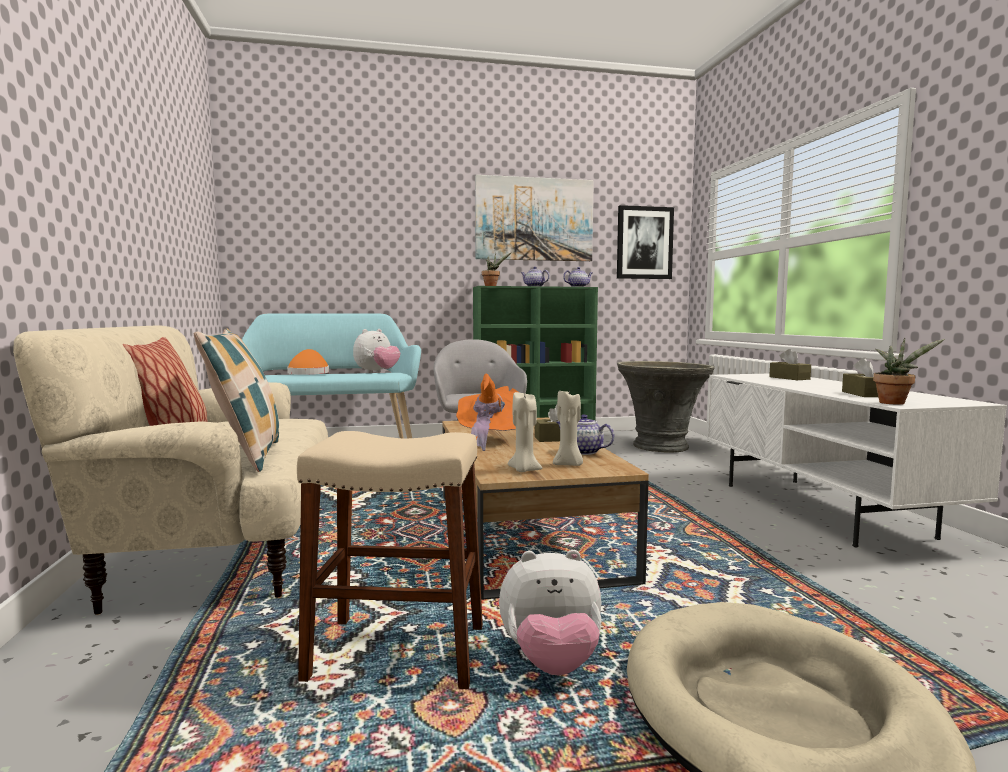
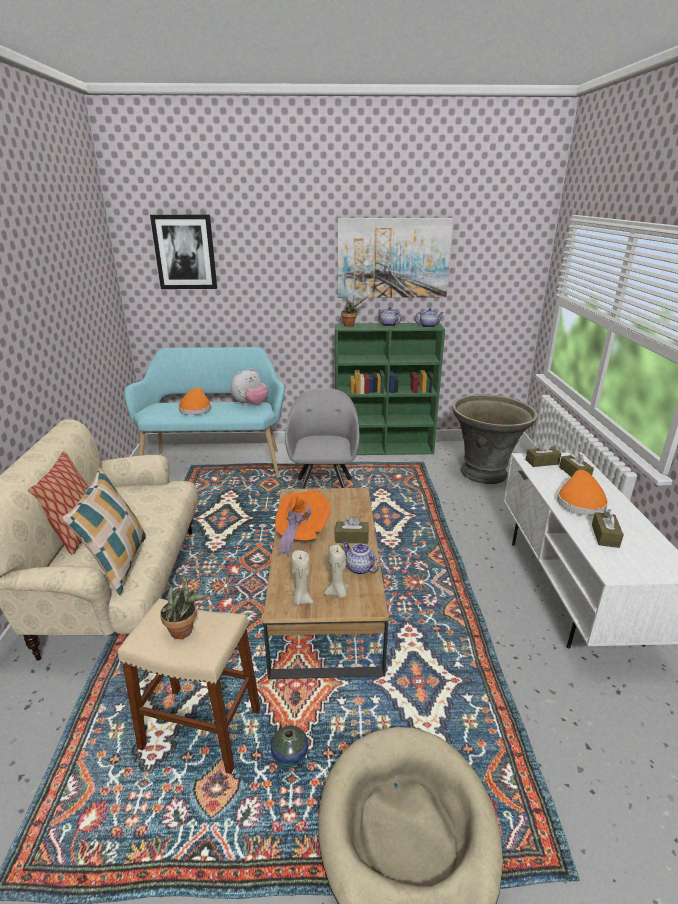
camera: 10 degrees right, 20 degrees up
plush toy [499,550,602,676] -> vase [271,726,309,767]
picture [617,205,674,279] -> picture moved to [150,215,217,289]
potted plant [873,338,945,405] -> potted plant moved to [160,574,205,639]
none -> brown tissue box [526,441,561,467]
none -> orange hat [557,470,608,516]

